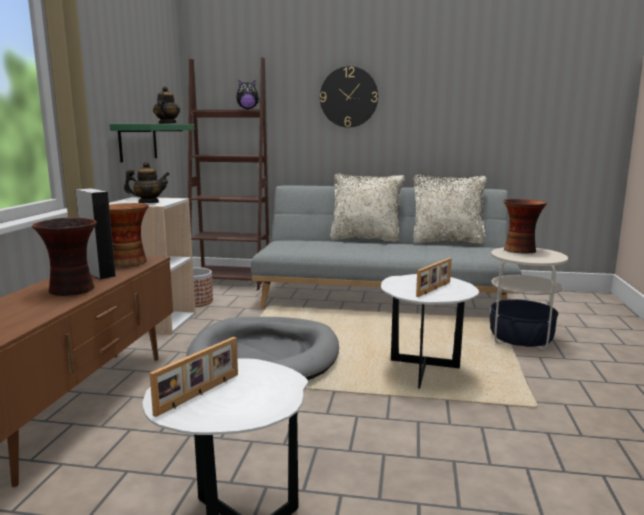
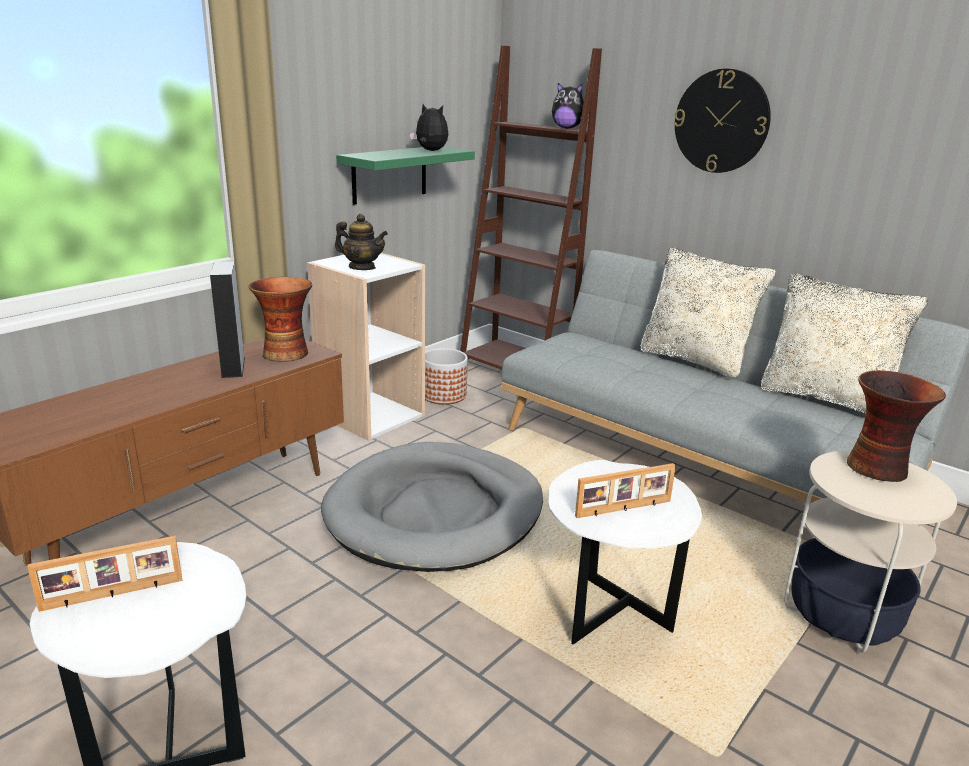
camera: 30 degrees right, 10 degrees up
vase [32,218,97,296] -> none
teapot [153,86,180,124] -> plush toy [410,104,448,151]

